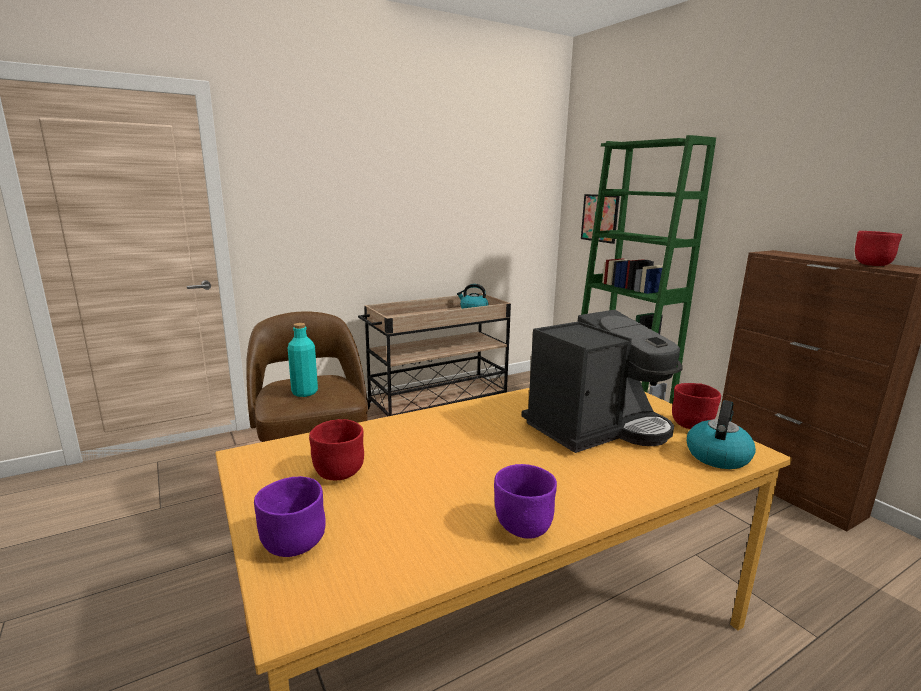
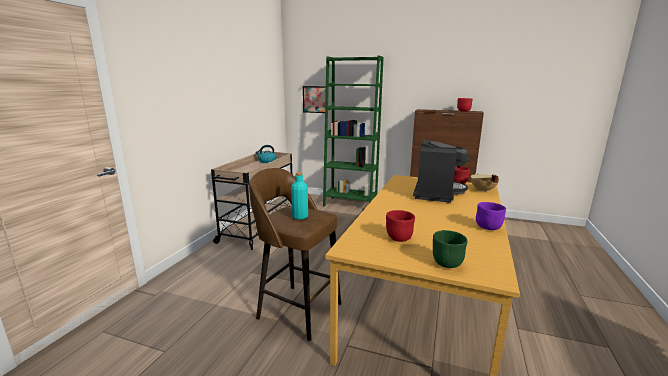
camera: 40 degrees left, 0 degrees up
purple bowl [254,476,326,557] -> green bowl [433,230,468,268]
kettle [687,400,756,469] -> beige cooking pot [471,173,499,192]

